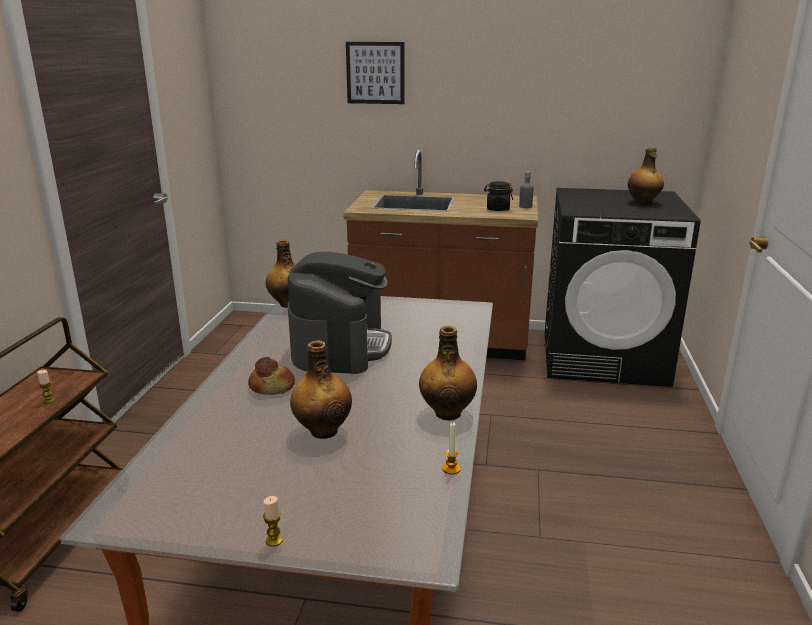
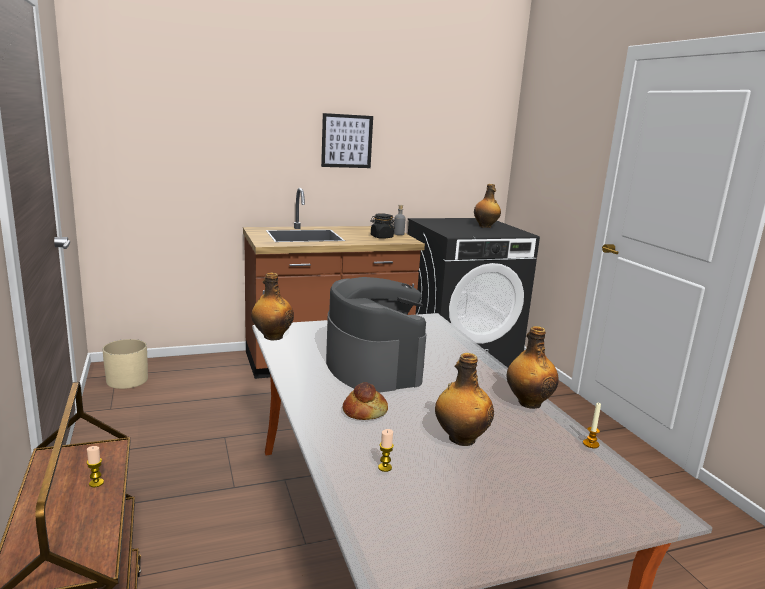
camera: 30 degrees left, 5 degrees down
candle [263,496,283,547] -> candle moved to [378,429,394,472]
picture [346,42,404,104] -> picture moved to [321,113,373,168]
none -> beige planter [102,339,148,389]

